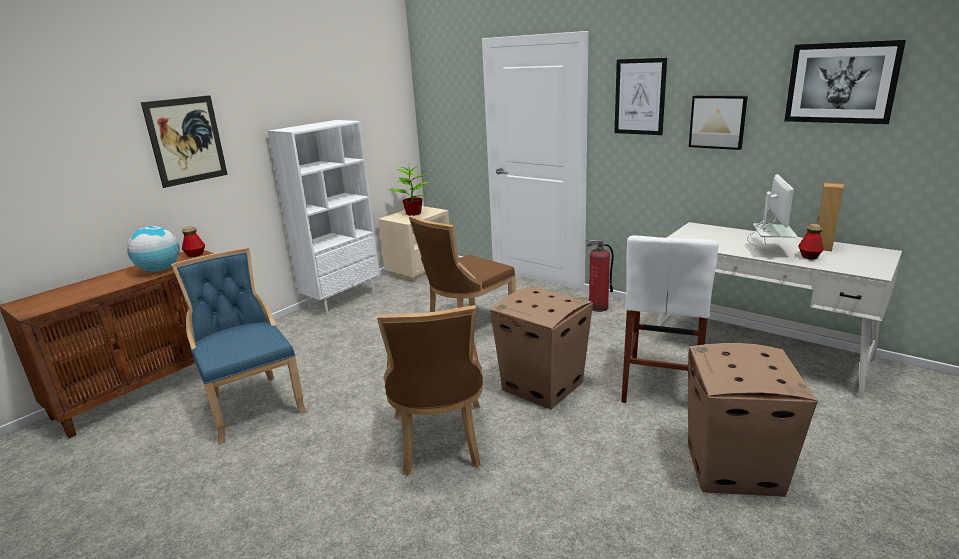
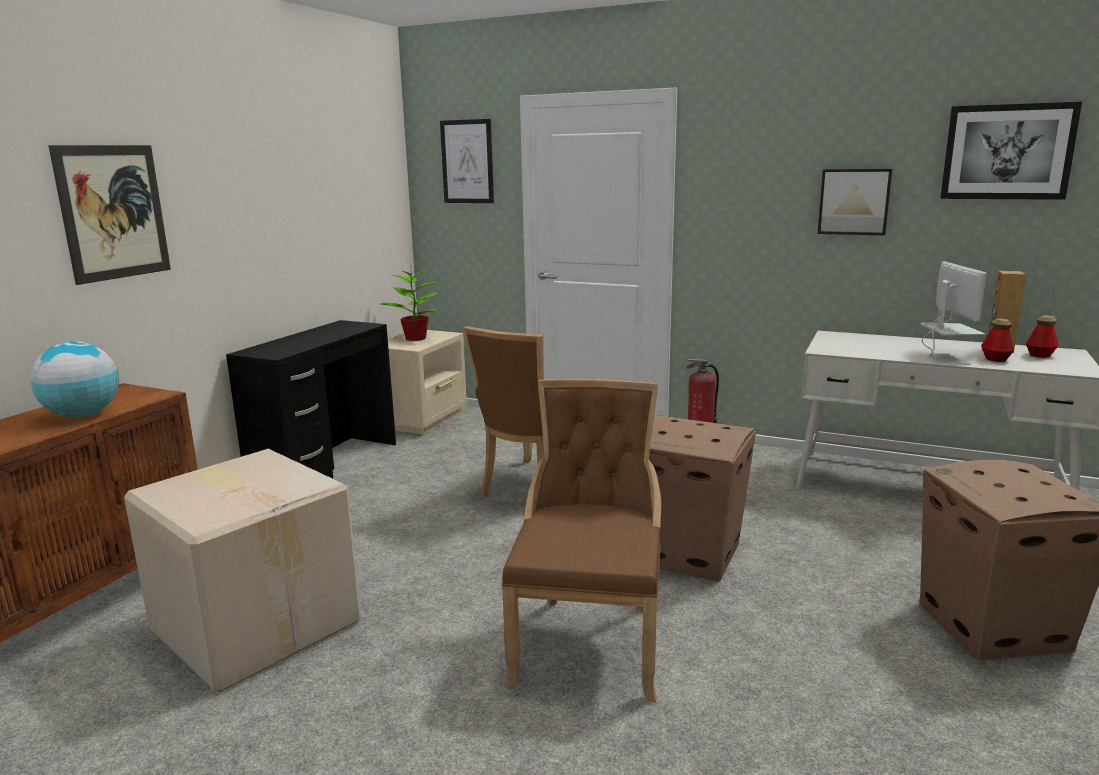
camera: 15 degrees left, 5 degrees down
blue chair [171,248,307,444] -> cardboard box [124,449,361,692]
bottle [182,227,205,257] -> bottle moved to [1026,315,1059,358]
white bookcase [268,120,380,315] -> black desk [226,320,396,479]
brown chair [377,305,483,476] -> brown chair turned 150 degrees counterclockwise [502,379,661,703]
picture [614,58,667,135] -> picture moved to [440,119,494,203]
white stool [621,235,719,403] -> none

